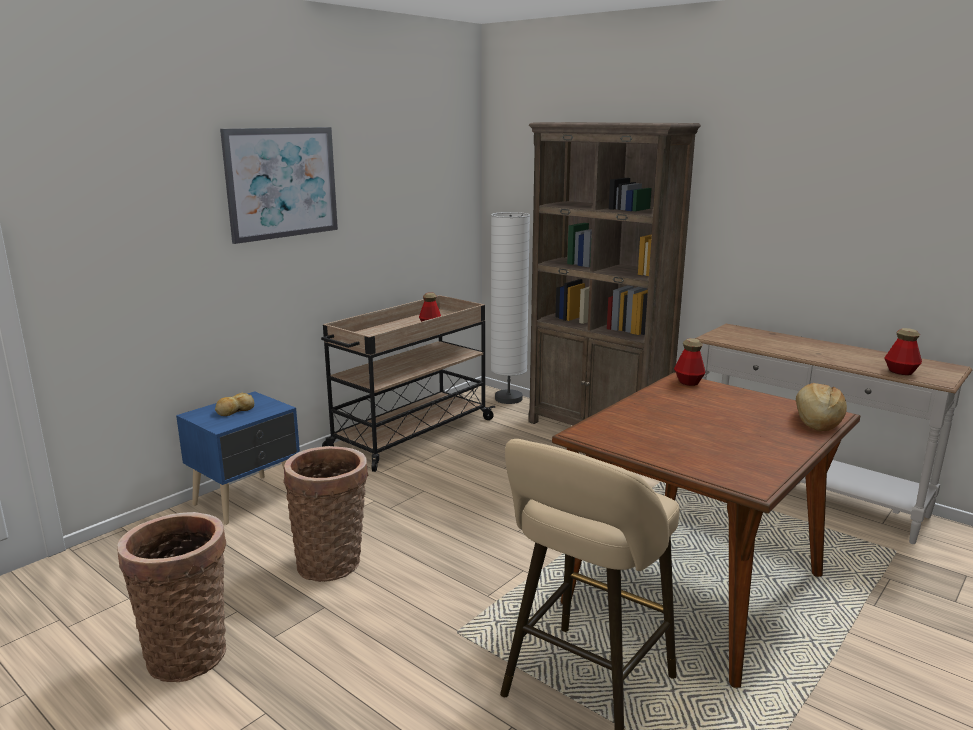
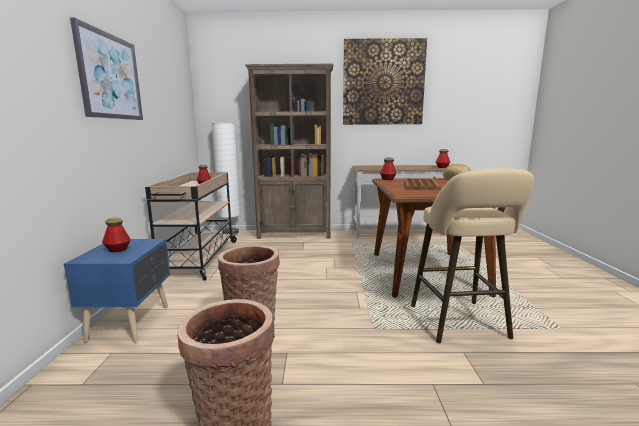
camera: 40 degrees left, 5 degrees down
bread [215,392,254,416] -> bottle [102,217,131,252]
none -> picture [343,38,427,125]
none -> brown tray [404,178,441,190]

